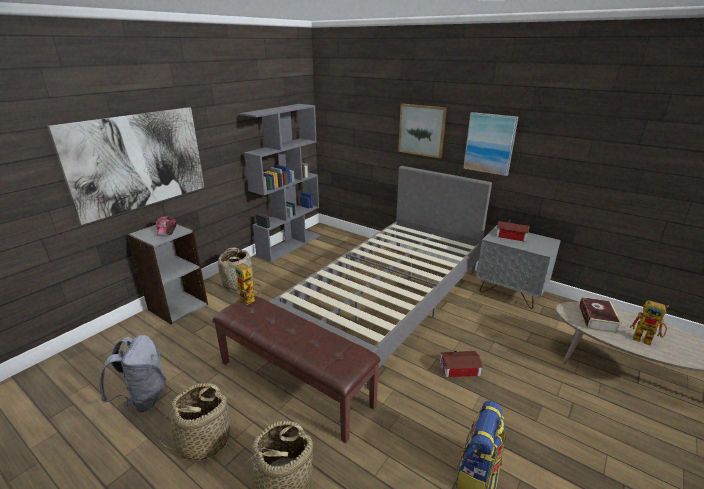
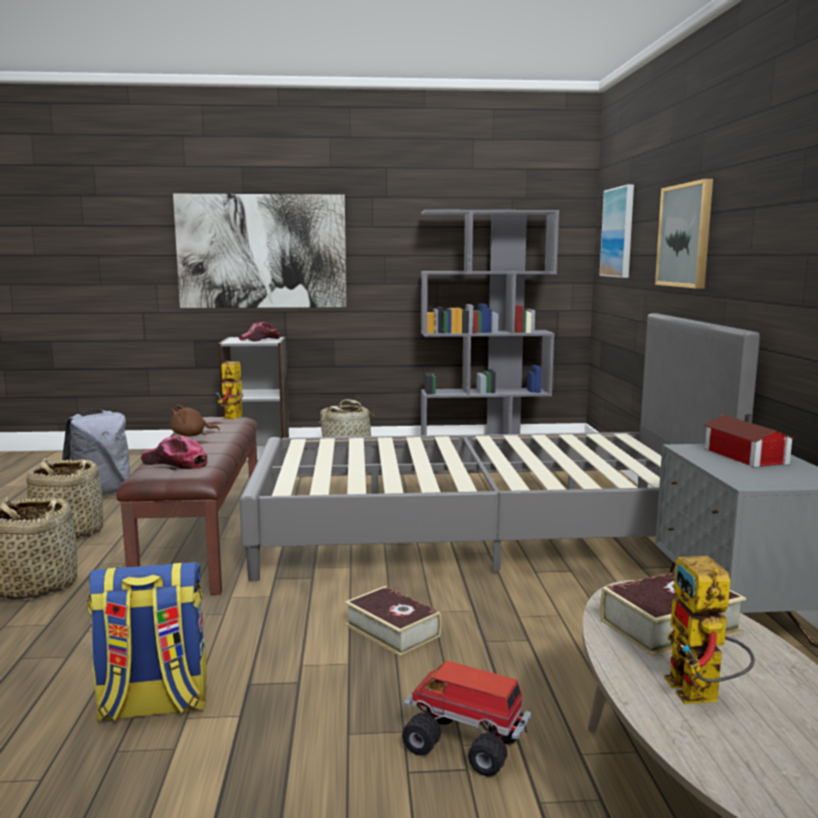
camera: 50 degrees right, 15 degrees down
toy house [440,351,483,377] -> book [345,586,441,656]
picture [463,112,518,176] -> picture moved to [600,184,634,278]
none -> cap [141,436,207,469]
none -> brown plush toy [170,405,220,436]
none -> toy truck [402,661,531,777]

